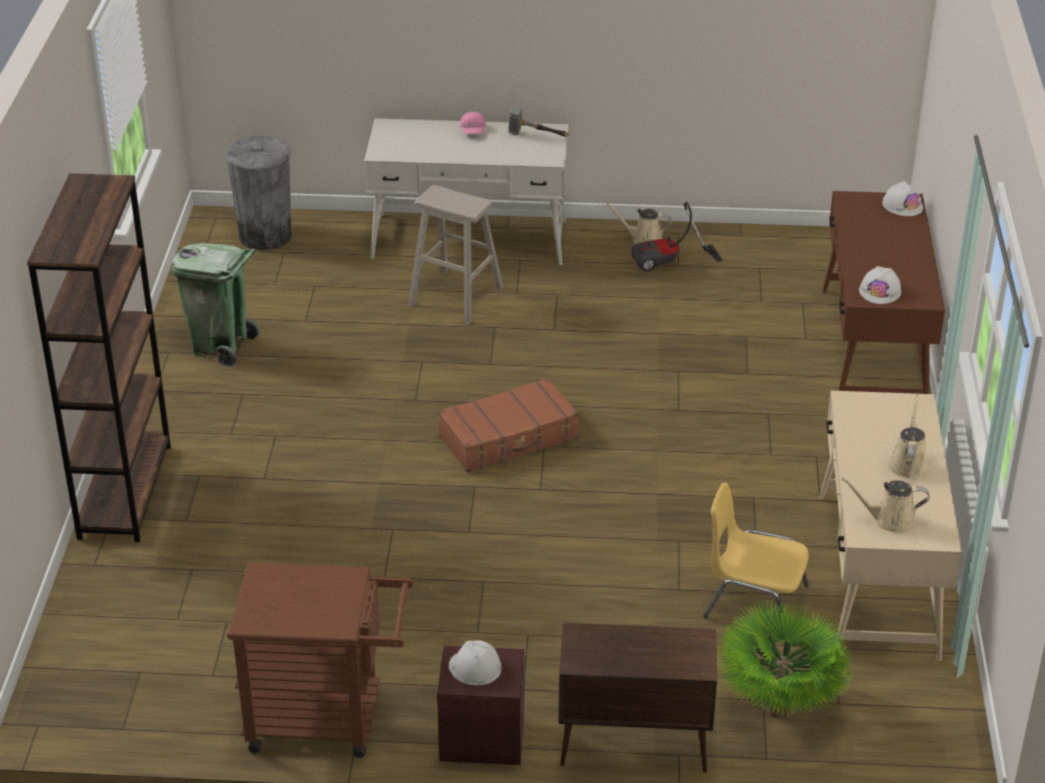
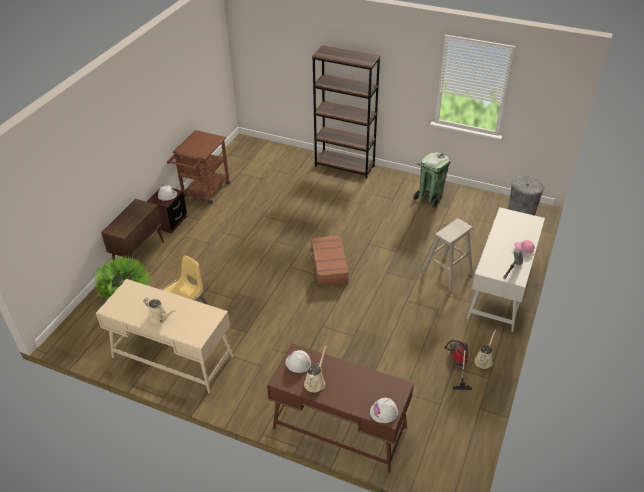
camera: 110 degrees right, 5 degrees up
beige watering can [841,478,930,534] -> beige watering can moved to [304,345,327,393]

